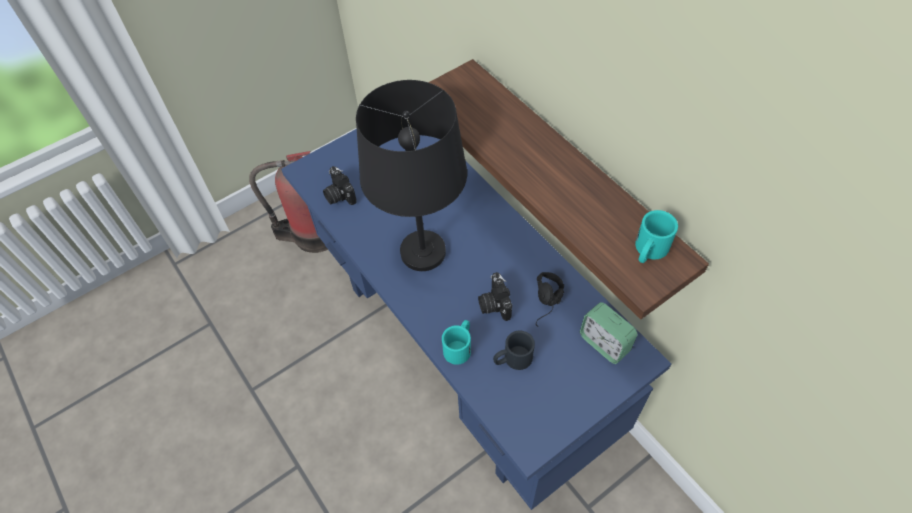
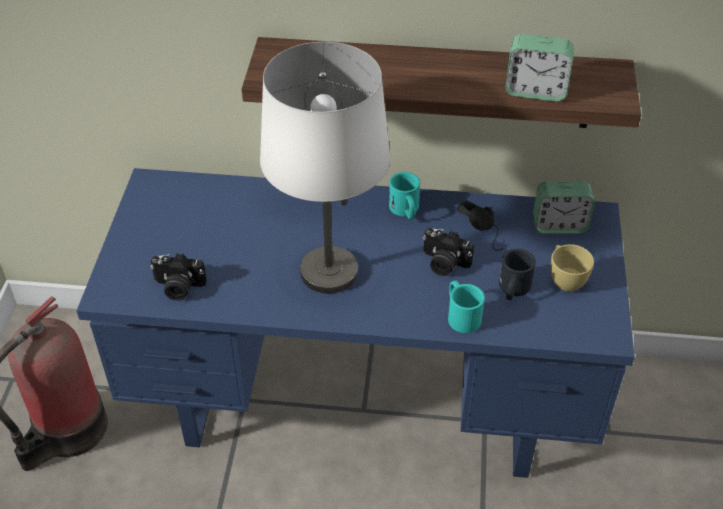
camera: 50 degrees left, 10 degrees down
black table lamp [356,80,467,271] -> white table lamp [260,42,390,294]
turquoise mug [635,210,678,263] -> turquoise mug moved to [389,172,420,219]
none -> alarm clock [505,34,574,102]
none -> yellow cup [551,244,594,292]

